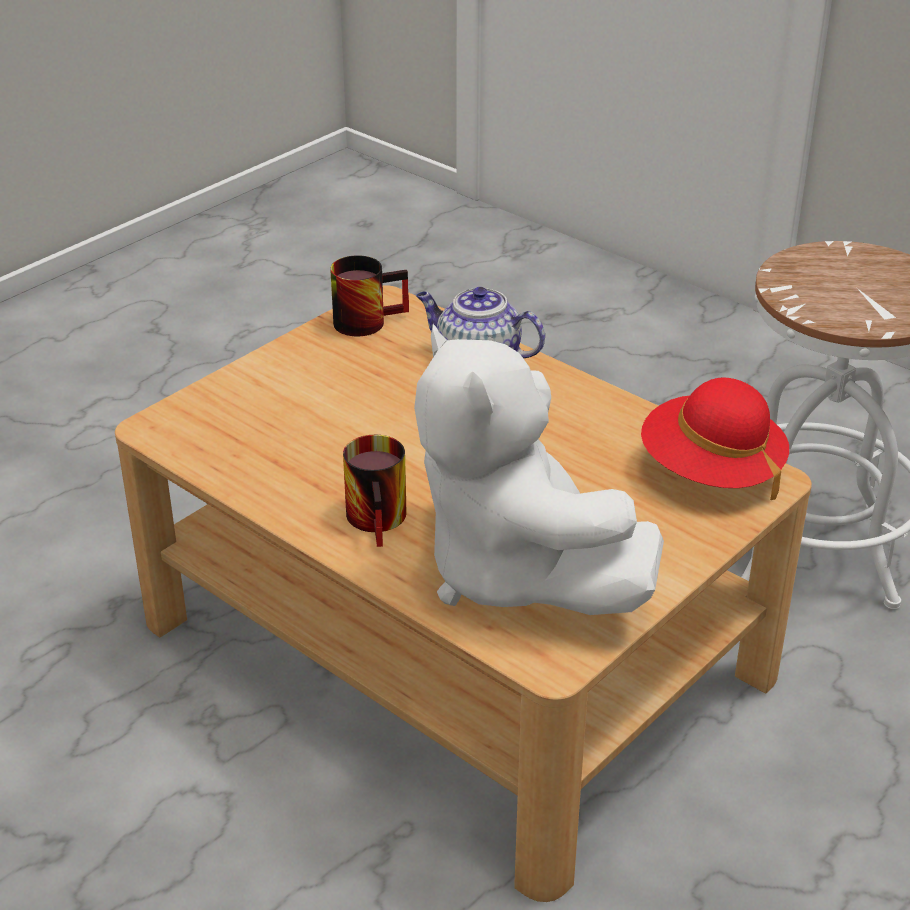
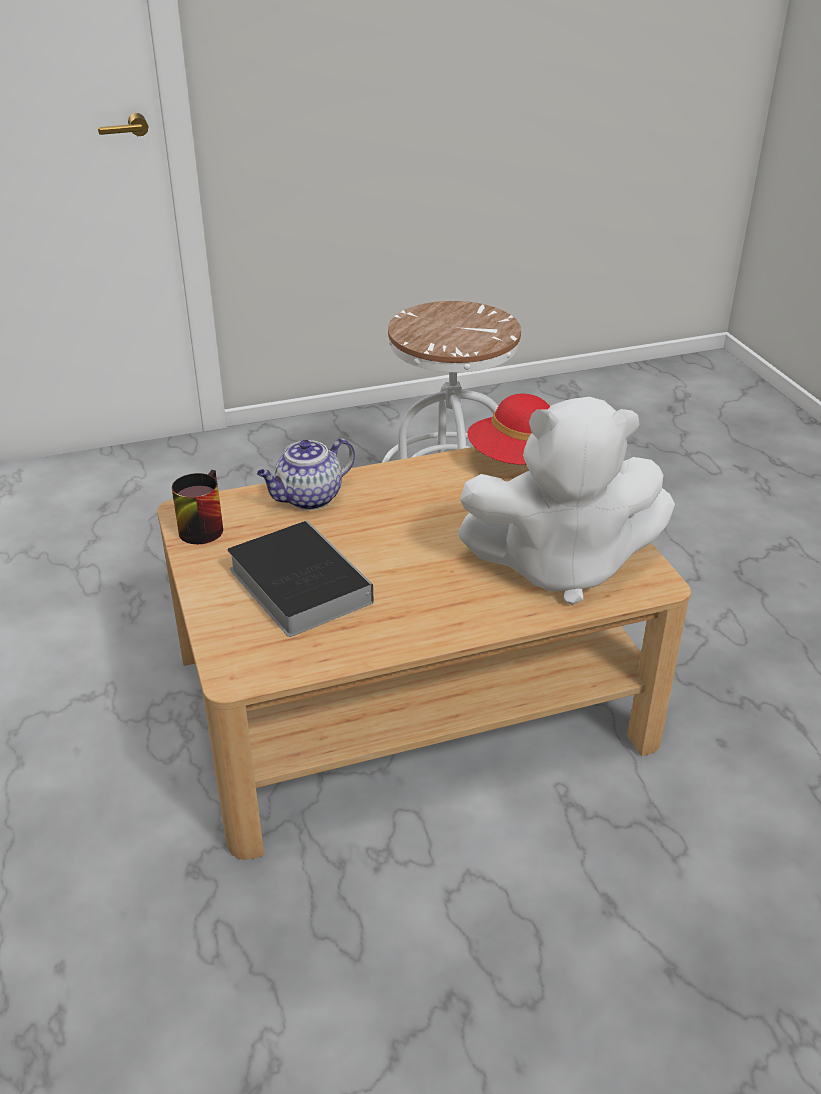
camera: 60 degrees left, 0 degrees up
mug [343,435,407,547] -> none
none -> book [227,520,374,637]

